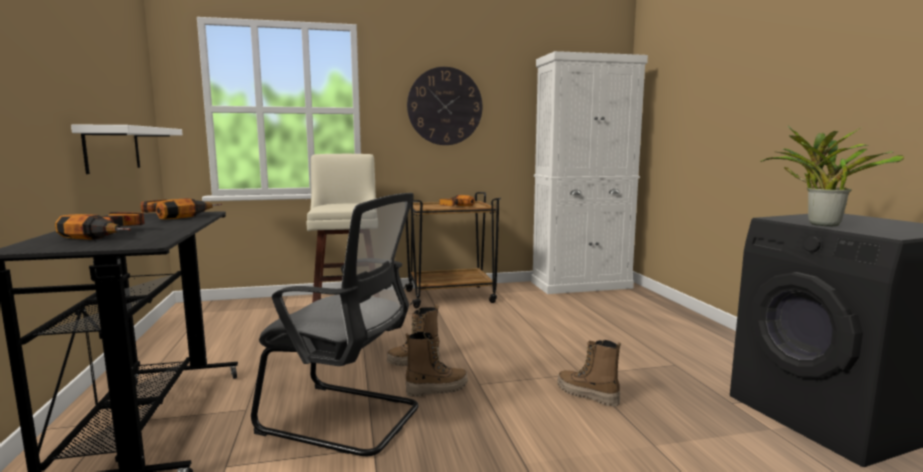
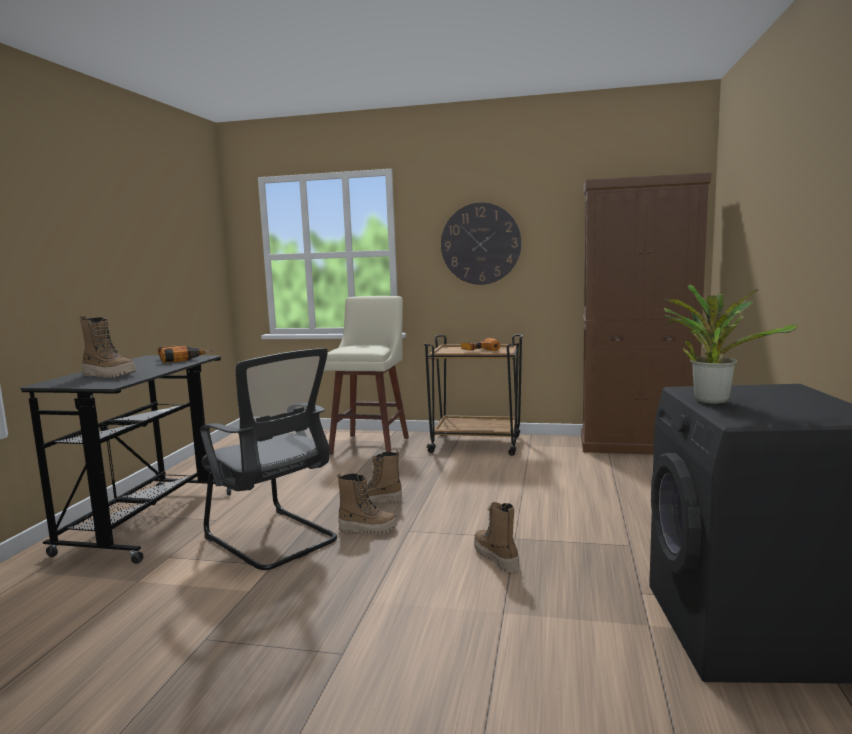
camera: 25 degrees right, 0 degrees up
power drill [55,212,145,240] -> boot [80,315,136,378]
white shelf [71,124,183,174] -> none
white cabinet [531,51,648,294] -> brown cabinet [581,173,711,455]

